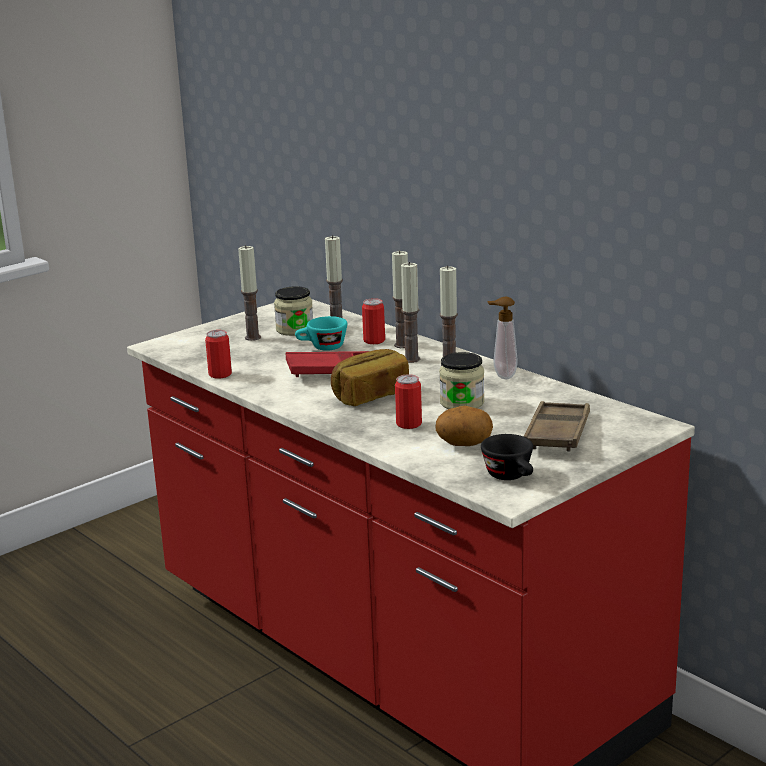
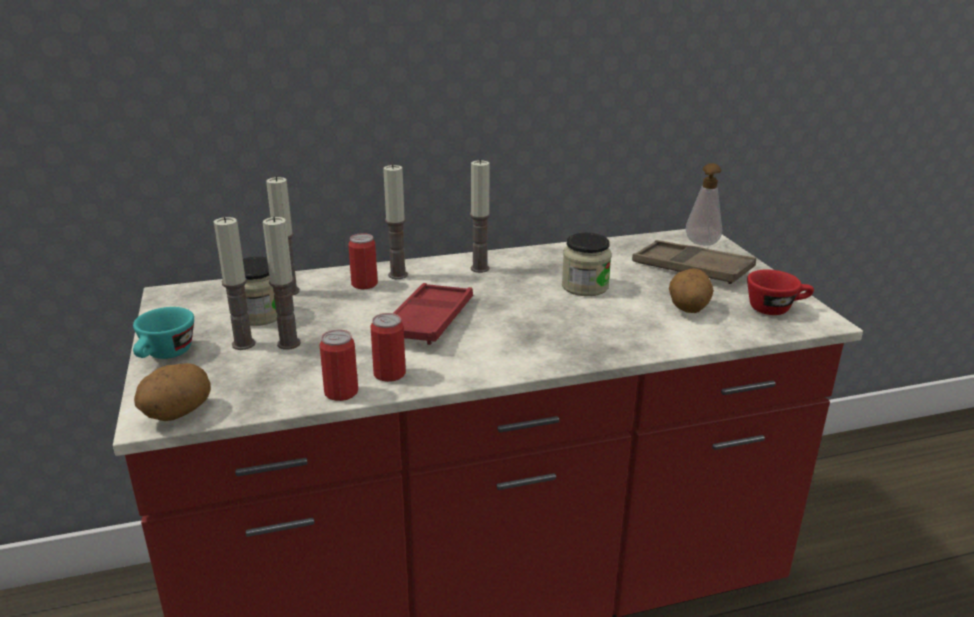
camera: 65 degrees left, 5 degrees up
turquoise cup [295,316,347,351] -> turquoise cup moved to [133,307,194,359]
bread [331,349,409,406] -> none
can [395,374,422,429] -> can moved to [371,313,406,382]
candle [401,262,420,363] -> candle moved to [263,216,301,350]
black cup [481,434,533,480] -> red cup [747,270,814,315]
soap dispenser [487,297,517,379] -> soap dispenser moved to [686,163,722,246]
none -> potato [134,363,211,421]

